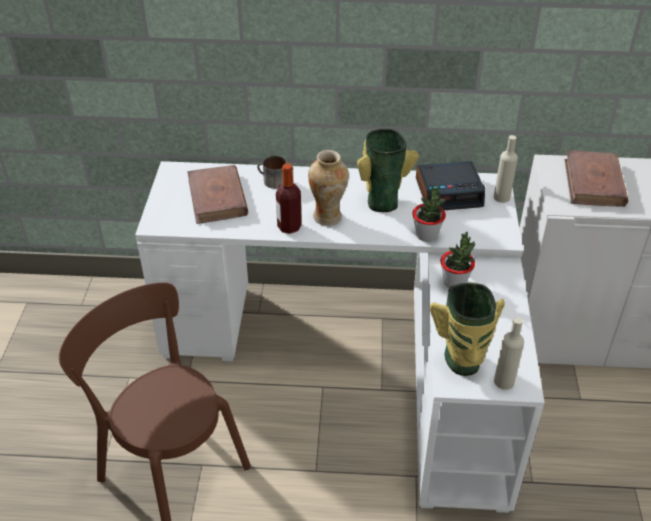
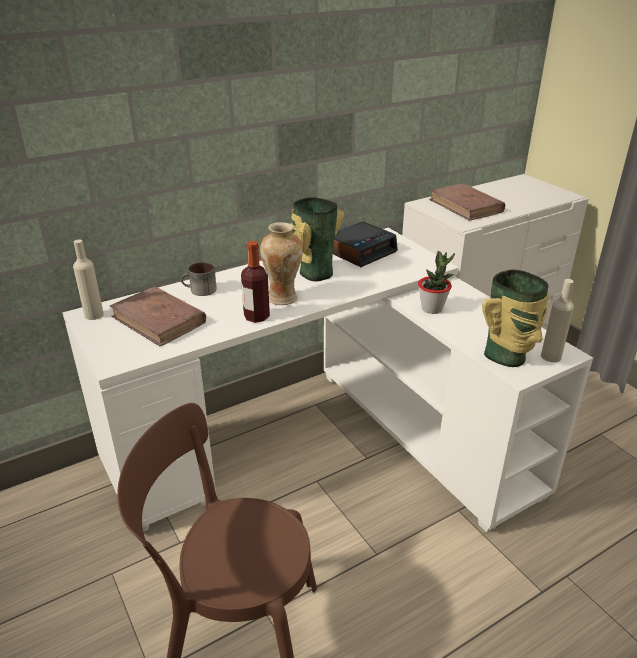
camera: 35 degrees left, 10 degrees down
potted plant [412,185,447,242] -> none
beige bottle [494,135,518,203] -> beige bottle moved to [73,240,104,320]

